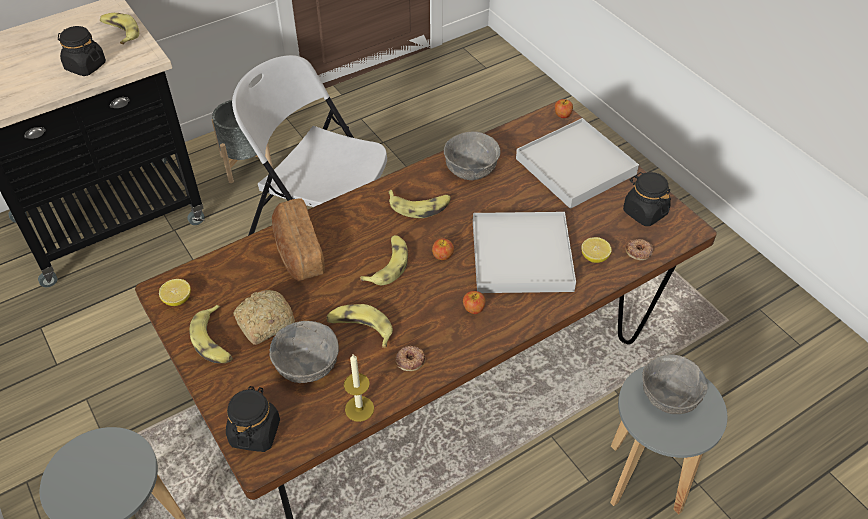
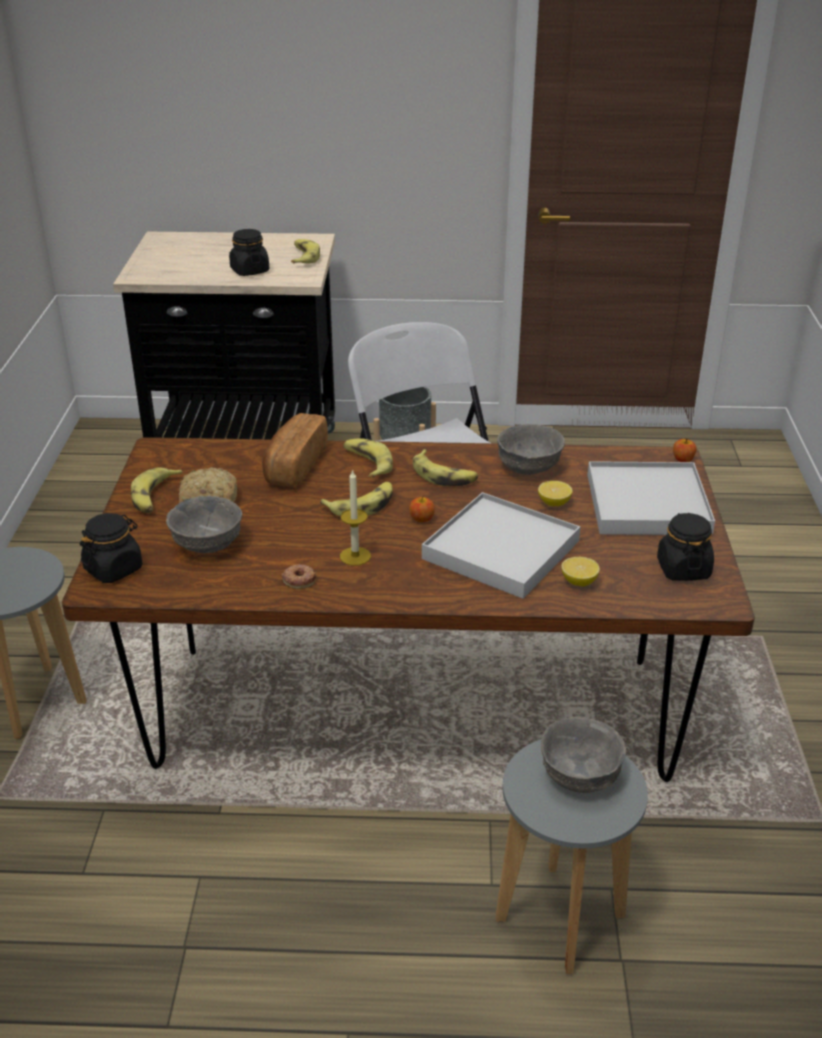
camera: 35 degrees right, 15 degrees down
lemon [159,279,191,306] -> lemon moved to [538,481,572,506]
banana [326,304,393,348] -> banana moved to [343,438,393,478]
candle [344,354,374,422] -> candle moved to [340,469,371,566]
apple [463,291,485,314] -> none
donut [626,239,654,260] -> none

